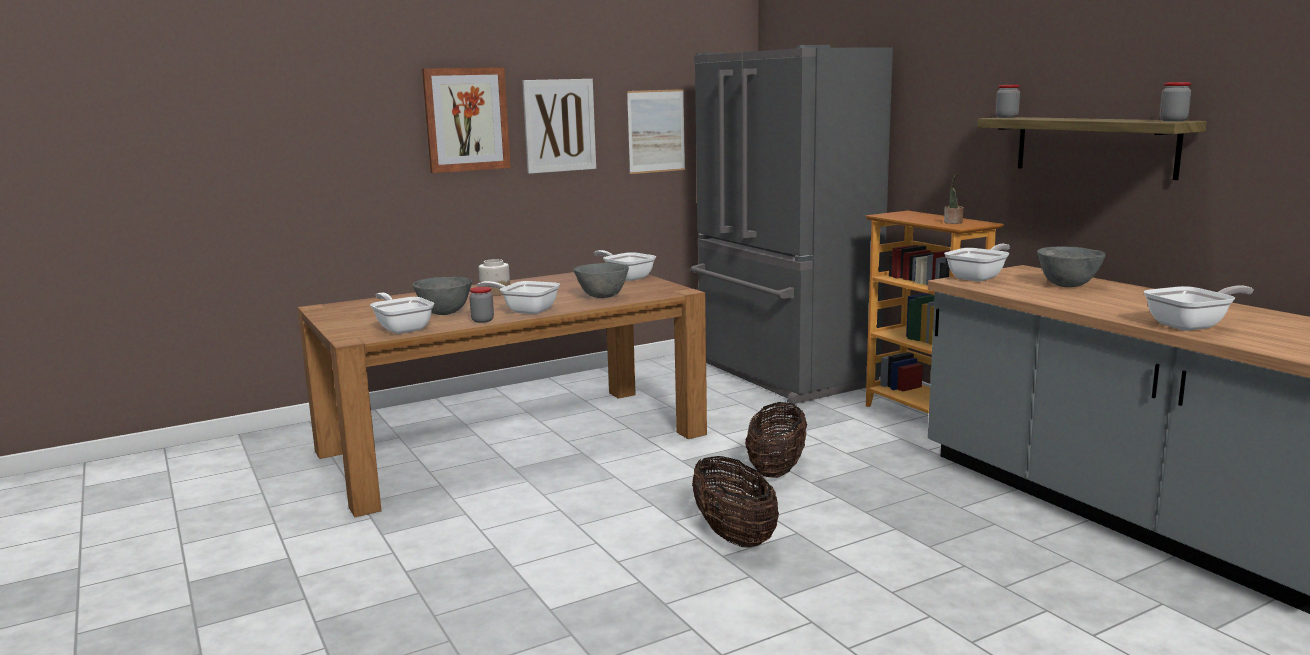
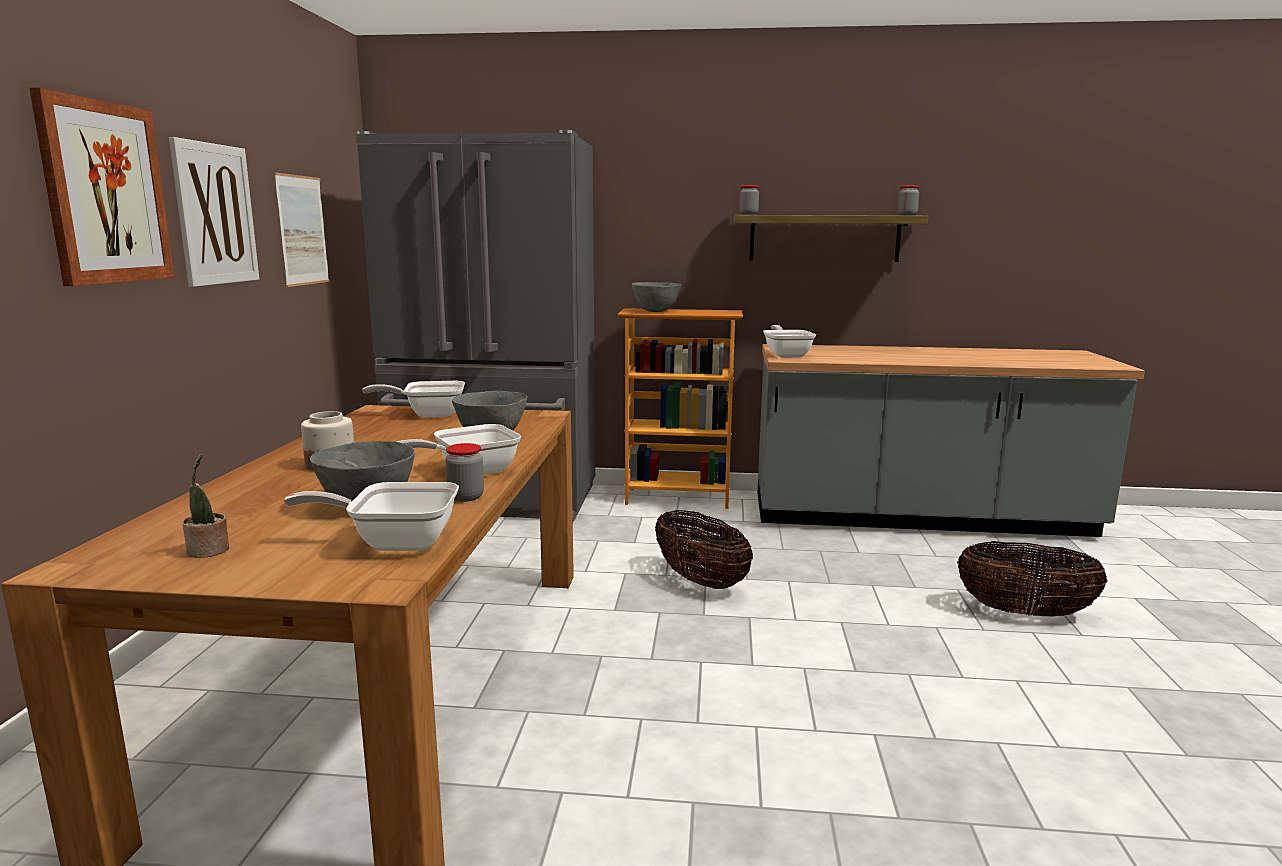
camera: 55 degrees left, 0 degrees up
basket [692,456,779,548] -> basket moved to [957,541,1108,617]
potted plant [944,173,964,224] -> potted plant moved to [182,454,229,558]
grey bowl [1037,247,1106,287] -> grey bowl moved to [632,282,682,312]
frying pan [1144,285,1254,331] -> none

